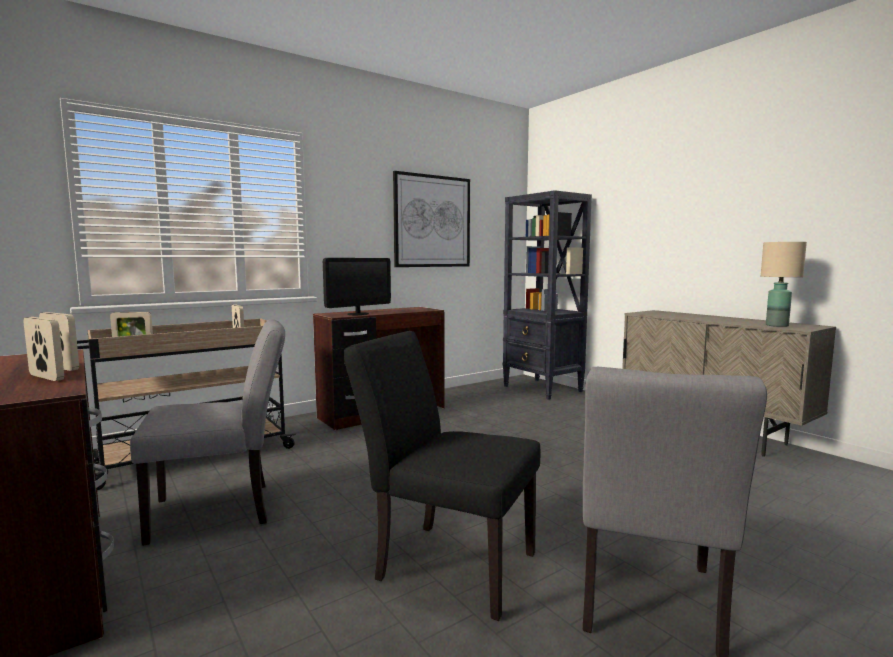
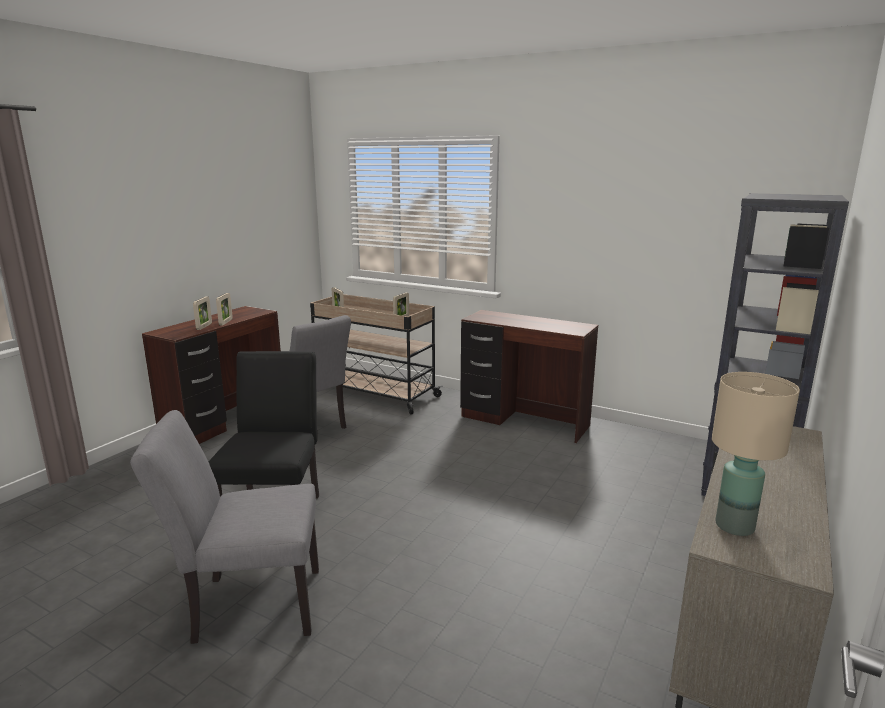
camera: 65 degrees right, 10 degrees up
monitor [323,258,391,315] -> none
picture [393,171,470,267] -> none

